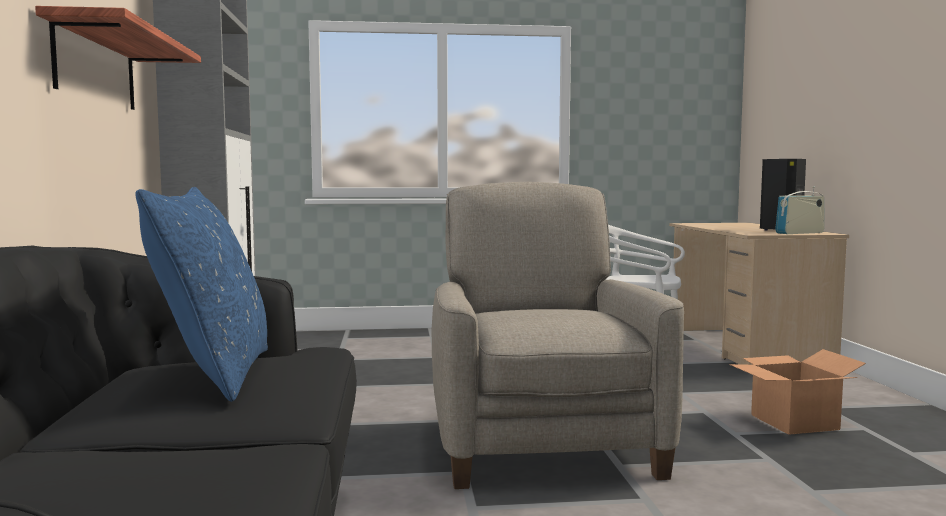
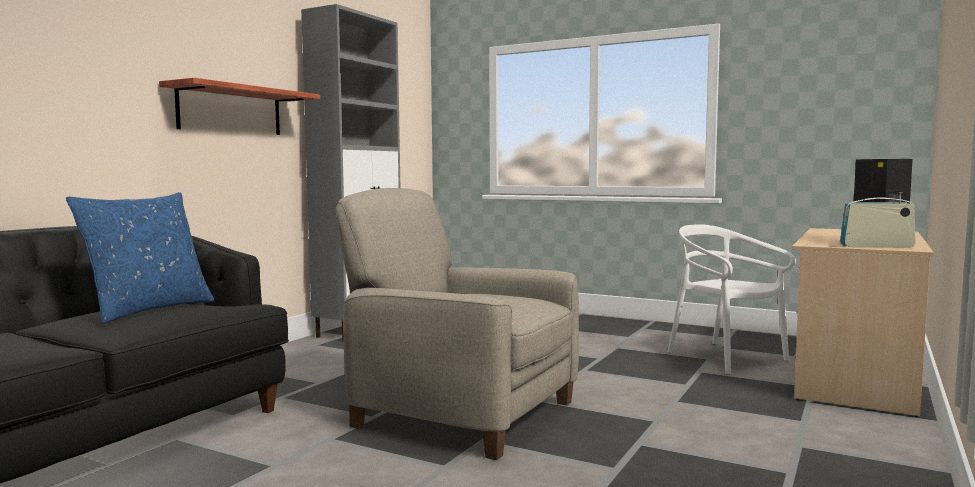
camera: 35 degrees right, 0 degrees up
beige armchair [432,182,684,489] -> beige armchair turned 90 degrees counterclockwise [335,188,579,460]
cardboard box [729,349,866,435] -> none

